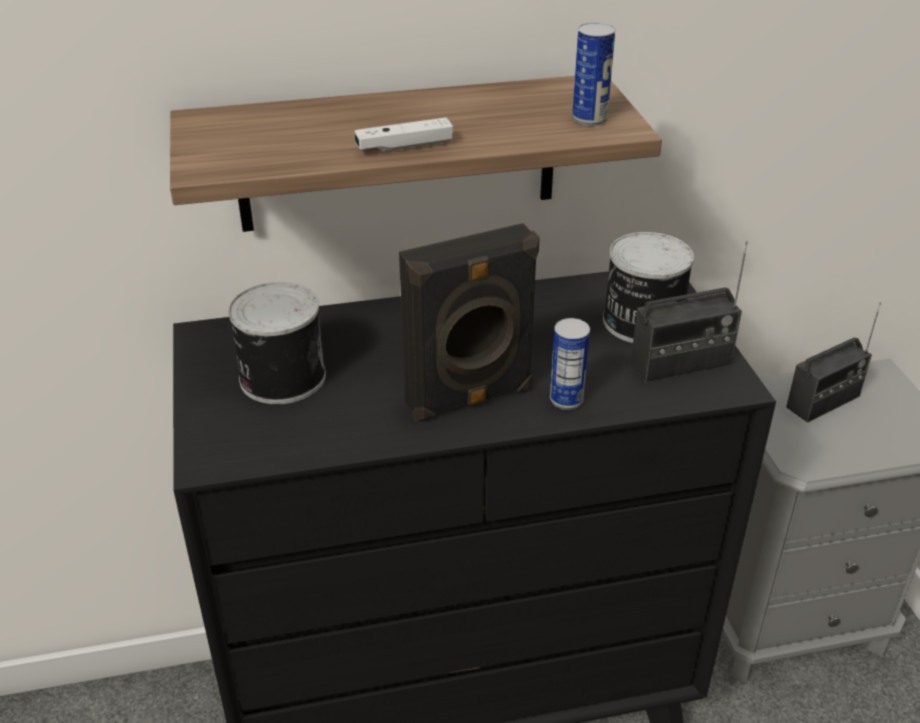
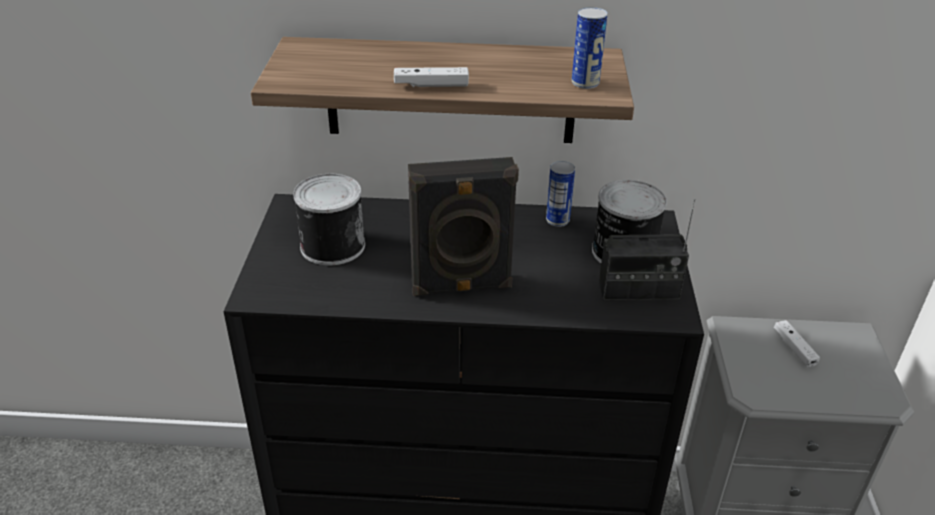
camera: 15 degrees right, 0 degrees up
can [550,318,590,410] -> can moved to [546,161,575,227]
radio [786,303,881,423] -> white game controller [774,320,820,367]

